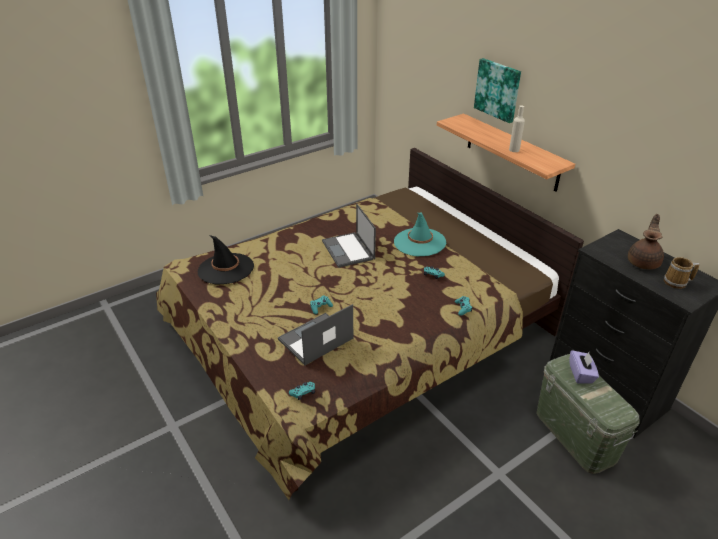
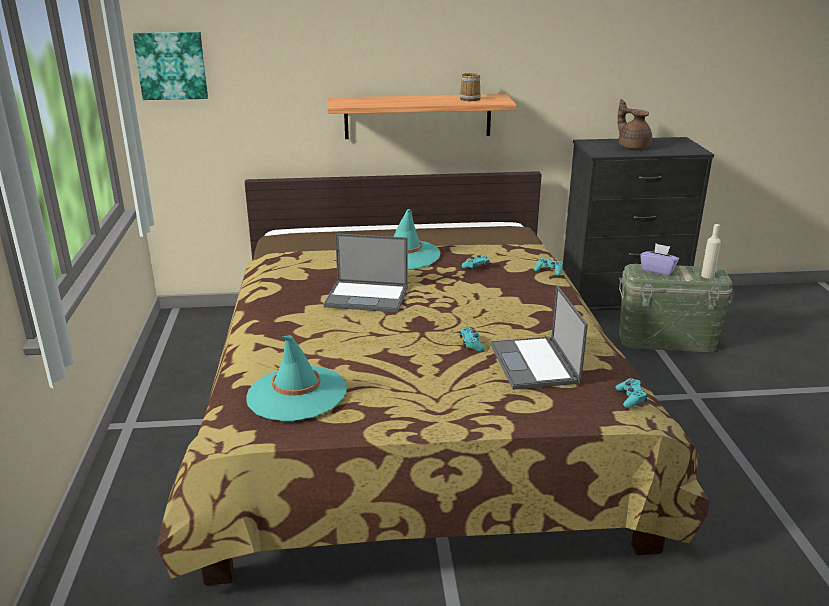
camera: 60 degrees left, 10 degrees down
black hat [198,235,254,284] -> turquoise hat [246,335,347,421]
picture [474,58,521,123] -> picture moved to [133,32,208,100]
beige bottle [509,105,525,152] -> beige bottle moved to [701,224,721,279]
mug [664,257,699,289] -> mug moved to [460,73,481,101]

